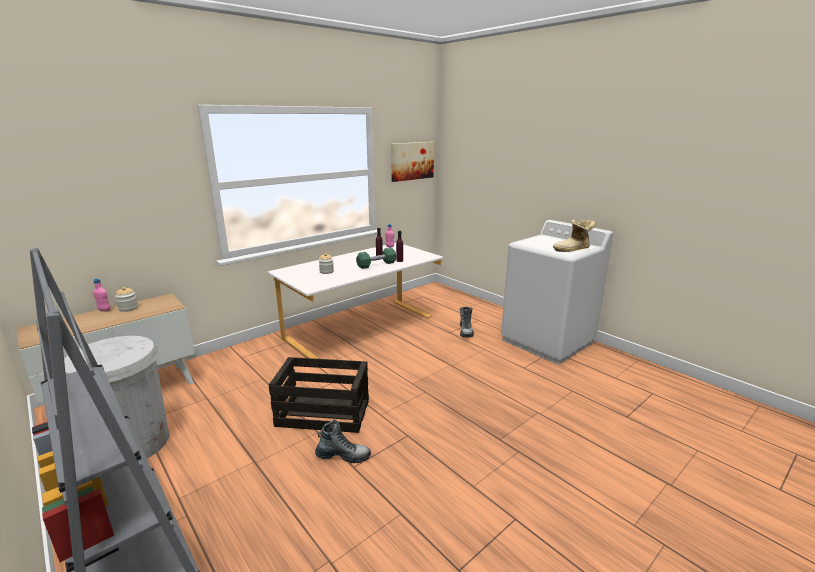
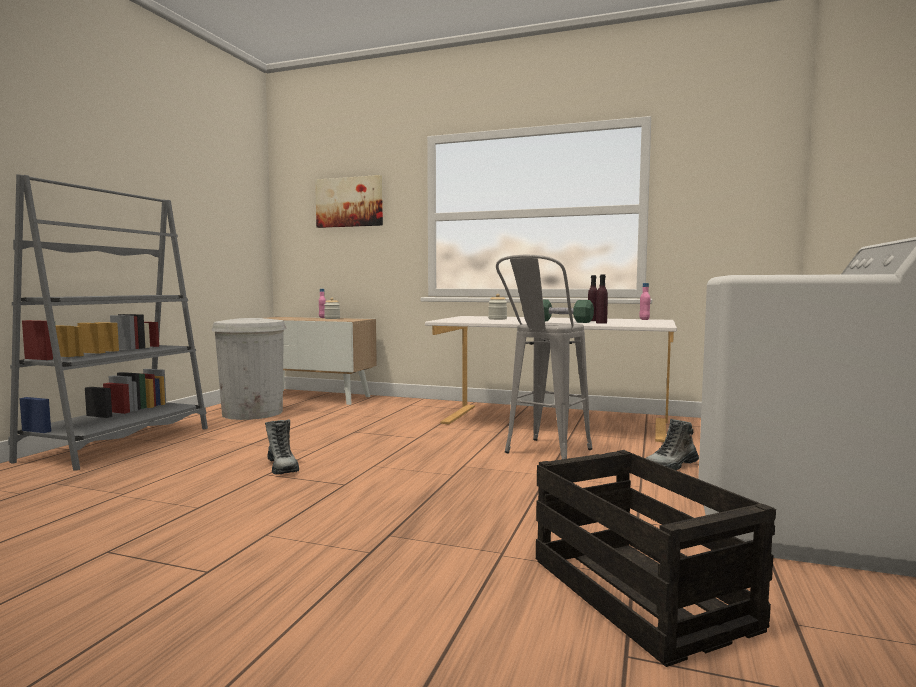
camera: 60 degrees right, 15 degrees down
crate [269,357,369,433] -> crate moved to [536,450,776,667]
picture [391,142,434,182] -> picture moved to [315,175,383,228]
boot [553,219,596,252] -> none
none -> grey stool [496,255,592,459]

